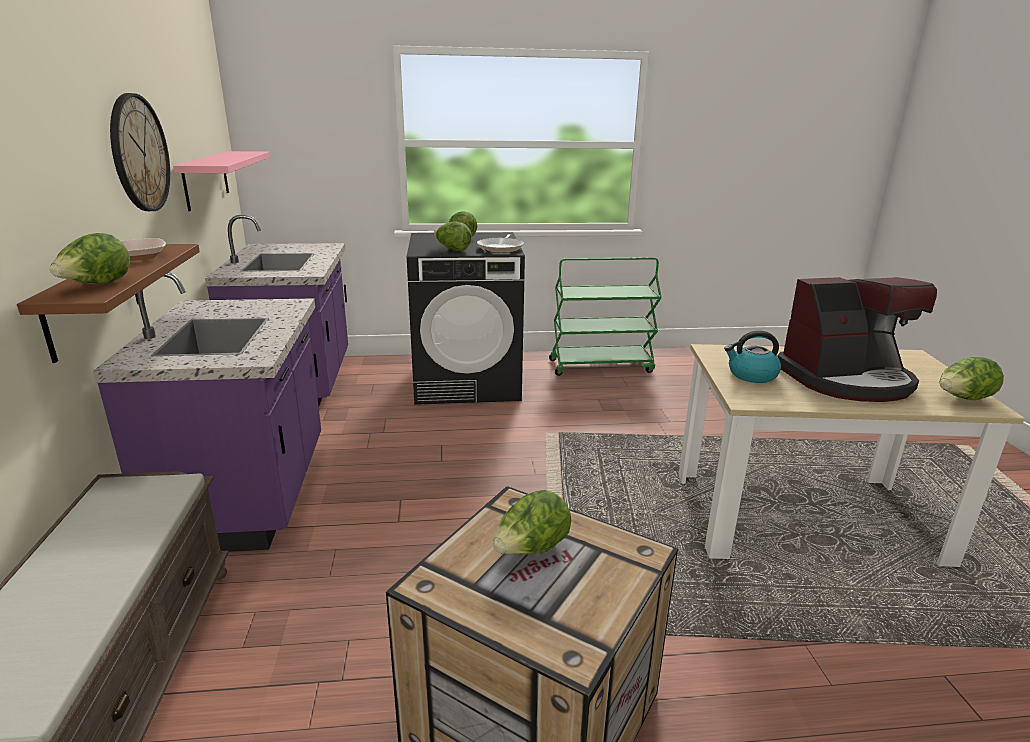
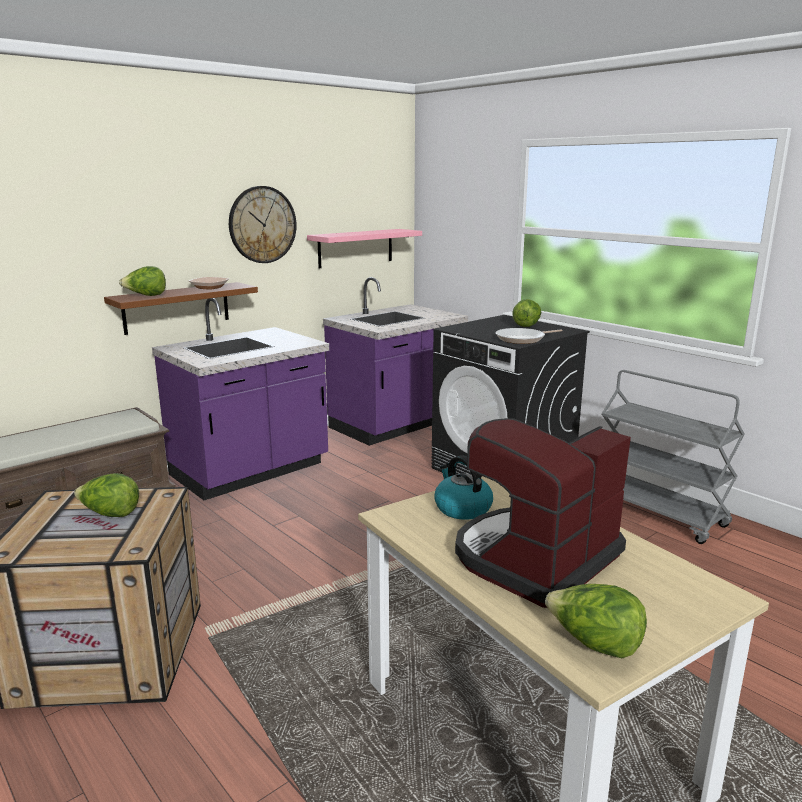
camera: 55 degrees right, 5 degrees down
lettuce [433,221,472,251] -> none
green cart [549,257,662,376] -> grey cart [601,370,745,544]
coffee machine [777,277,937,402] -> coffee machine turned 90 degrees clockwise [455,418,631,608]

